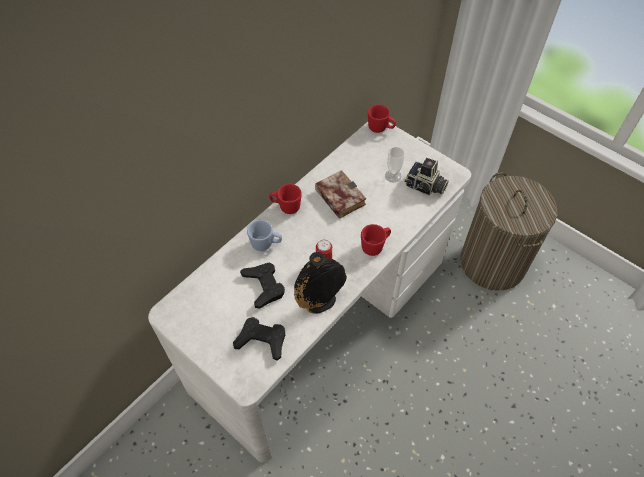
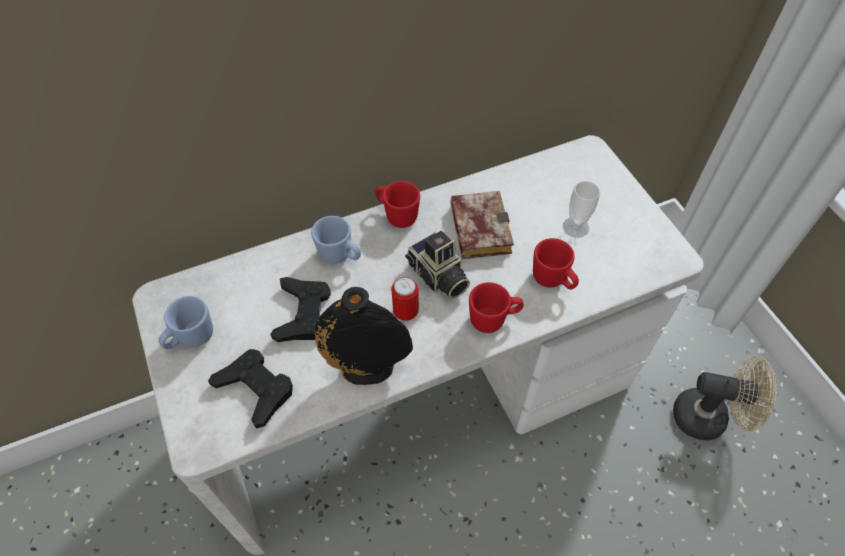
camera: 25 degrees right, 0 degrees up
red mug [368,104,396,133] -> red mug moved to [533,238,579,290]
camera [405,158,449,196] -> camera moved to [405,231,470,299]
laundry basket [460,172,557,291] -> beige fan [673,356,777,440]
none -> blue mug [158,296,213,350]

